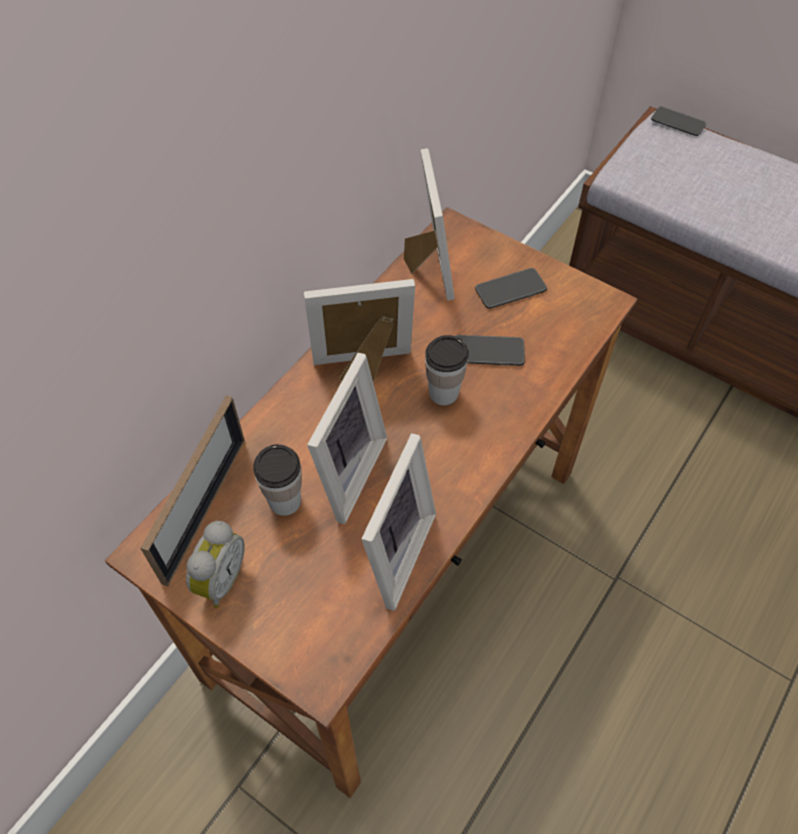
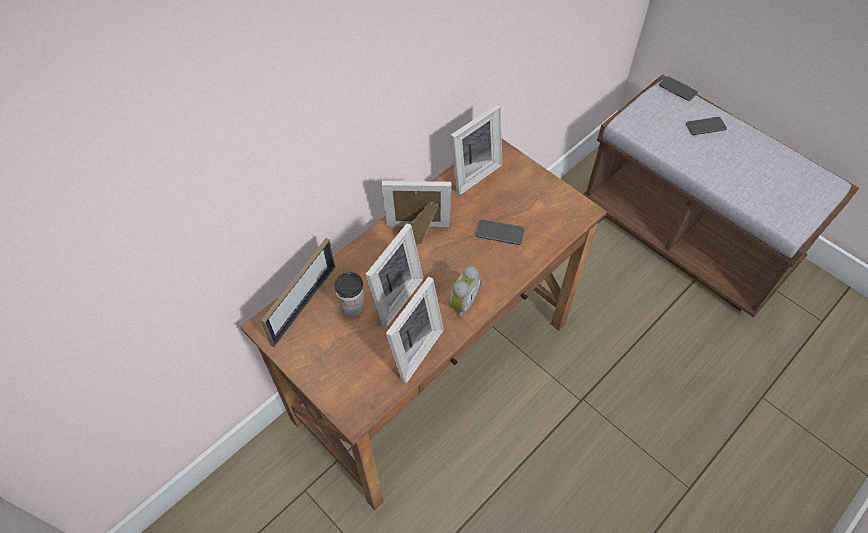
camera: 10 degrees right, 0 degrees up
alarm clock [186,521,245,608] -> alarm clock moved to [449,266,482,318]
picture frame [404,148,455,301] -> picture frame turned 45 degrees clockwise [451,104,503,195]
cup [425,335,469,405] -> none
phone [475,268,547,309] -> phone moved to [686,117,727,135]

